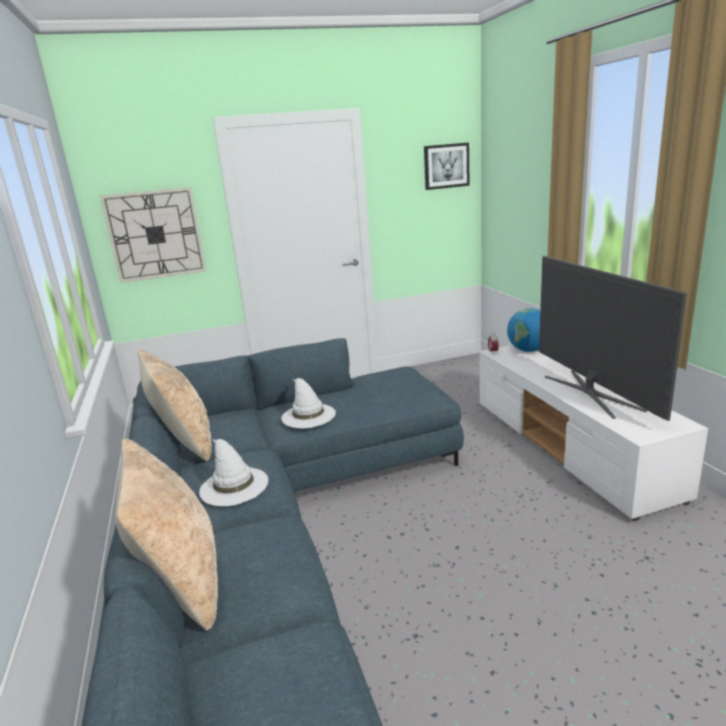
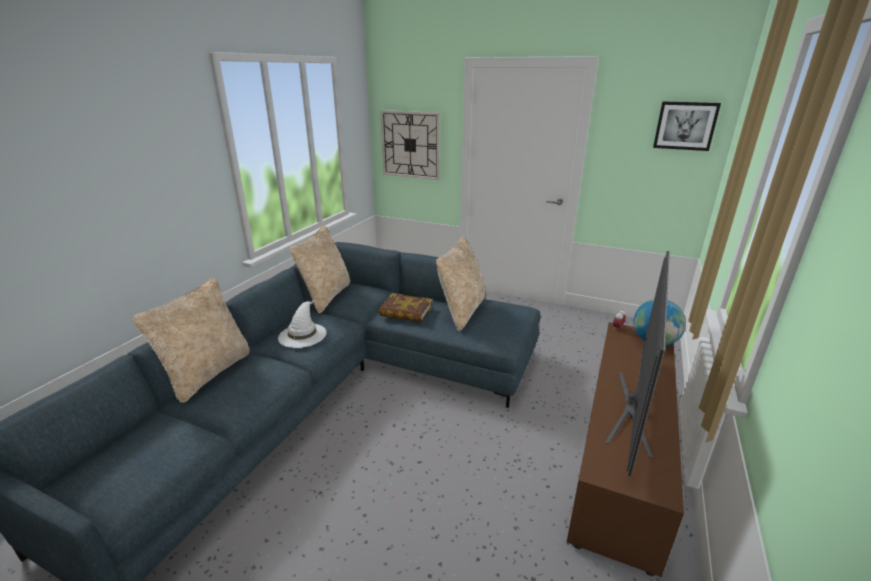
camera: 40 degrees right, 5 degrees up
white hat [281,378,336,428] -> book [379,293,433,322]
white tv stand [480,345,708,521] -> brown tv stand [567,322,684,577]
none -> beige pillow [436,236,485,331]

